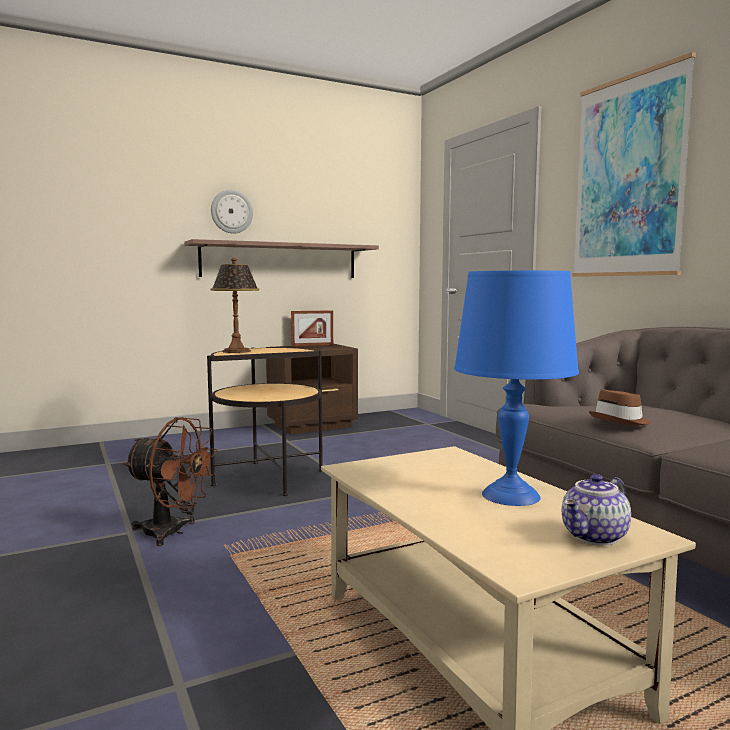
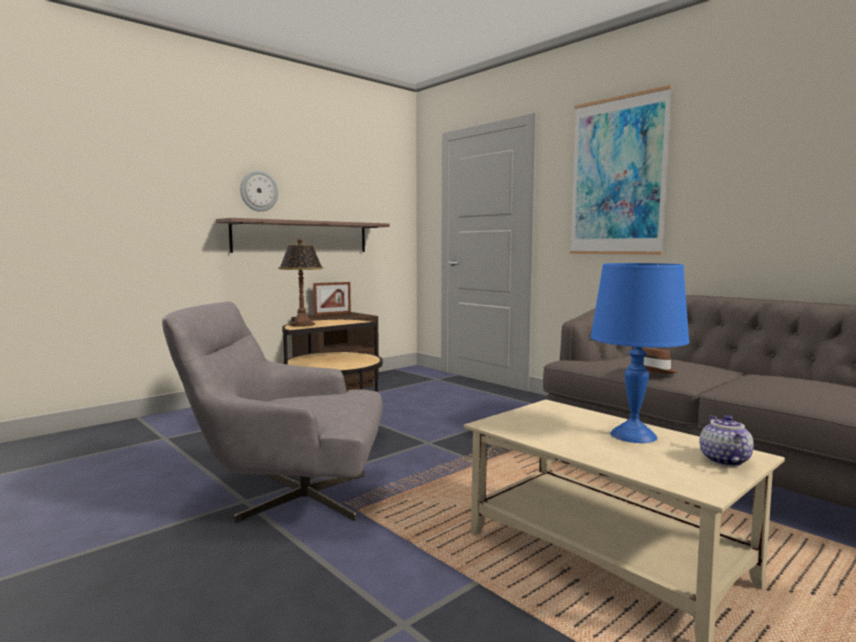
camera: 15 degrees left, 0 degrees up
brown fan [123,417,217,546] -> grey armchair [162,301,383,523]
teapot [562,474,631,545] -> teapot turned 150 degrees clockwise [699,415,754,467]

